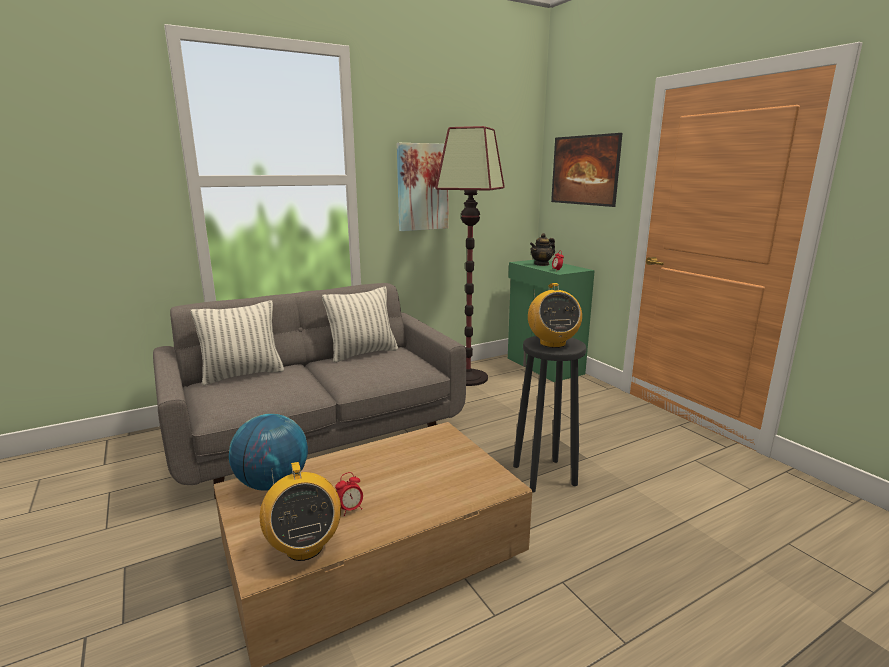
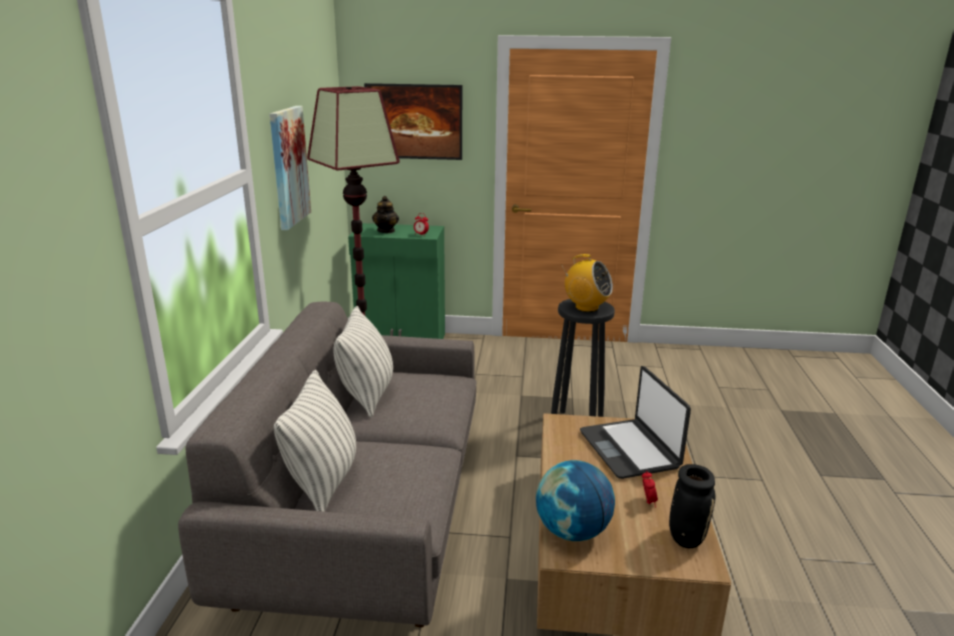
camera: 55 degrees left, 5 degrees up
radio [260,462,341,561] -> black vase [669,464,715,548]
none -> laptop [580,366,691,479]

